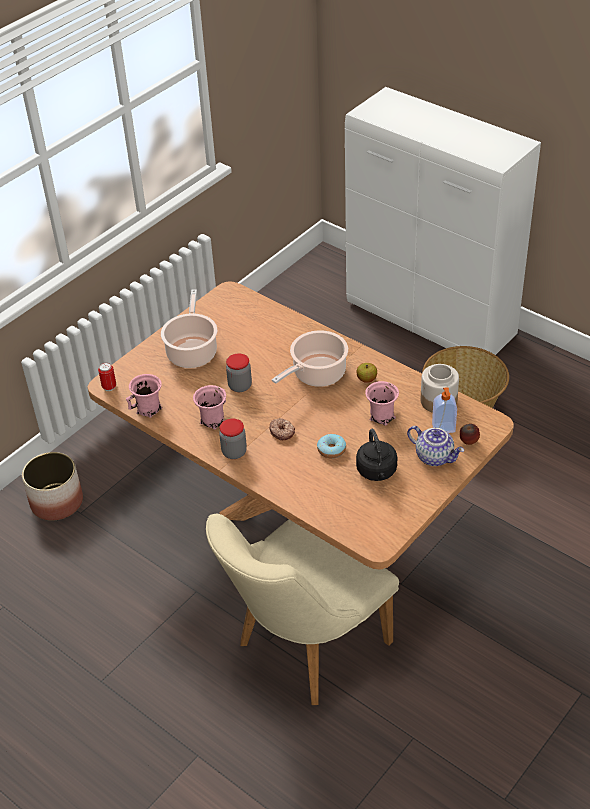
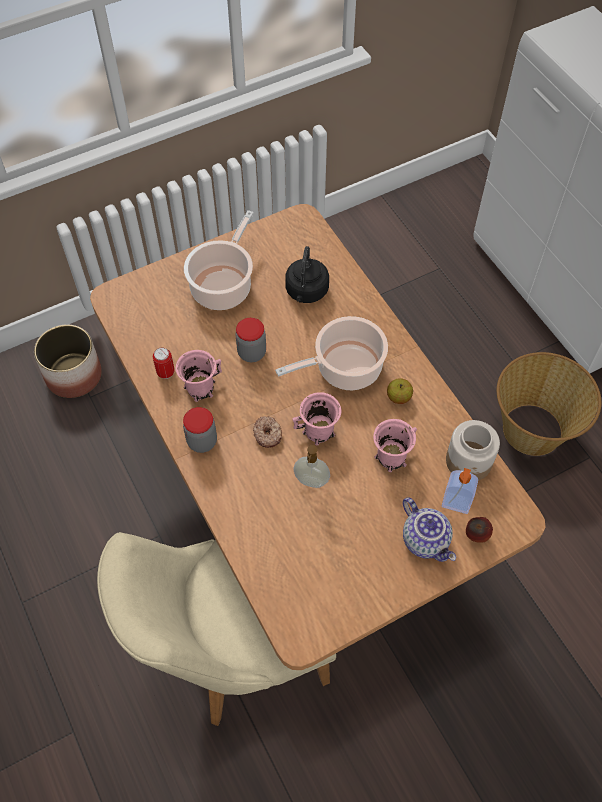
camera: 20 degrees right, 15 degrees up
can [98,363,116,391] -> can moved to [153,348,175,379]
pink mug [126,374,162,418] -> pink mug moved to [293,392,341,445]
donut [317,434,346,459] -> soap dispenser [293,445,330,488]
black kettle [356,429,397,481] -> black kettle moved to [285,246,329,303]

